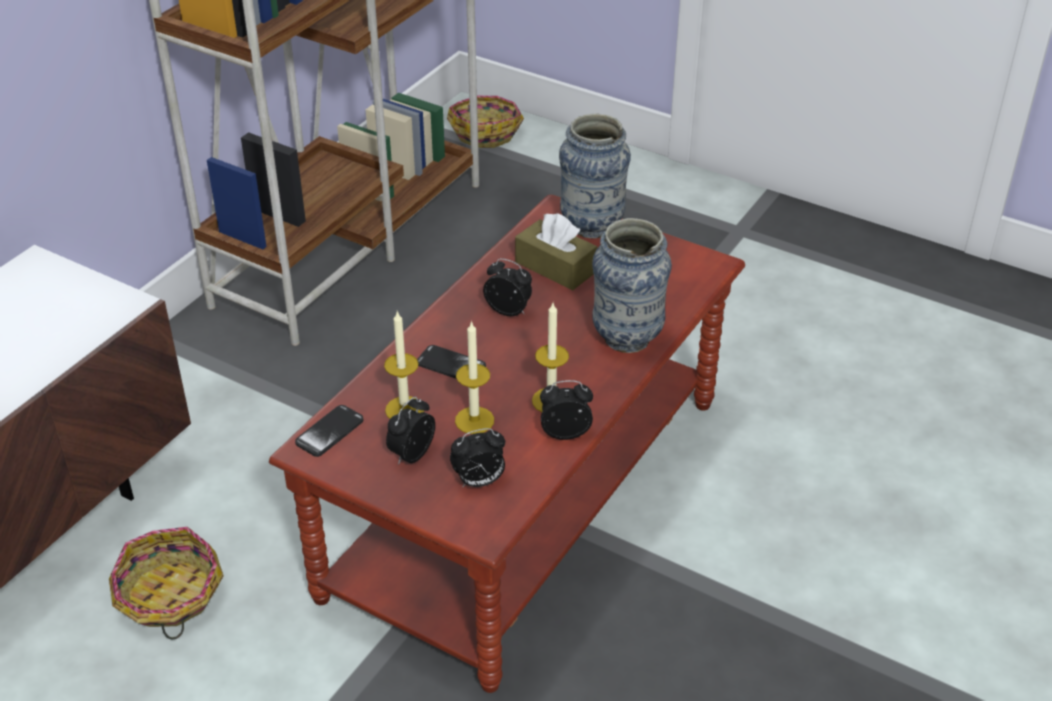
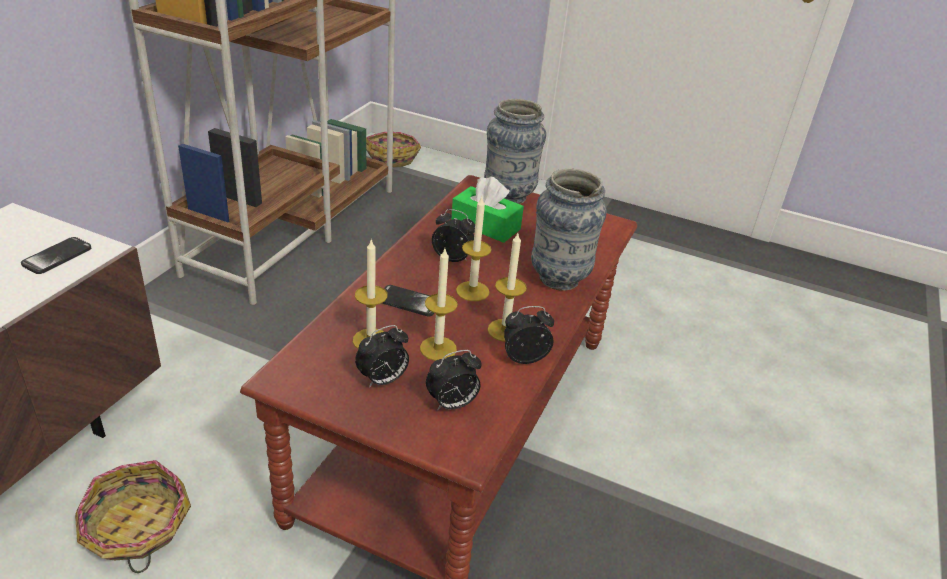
camera: 10 degrees left, 5 degrees down
phone [295,405,363,457] -> phone moved to [21,237,91,274]
alarm clock [386,397,435,465] -> alarm clock turned 150 degrees counterclockwise [355,325,409,388]
brown tissue box [515,213,598,291] -> green tissue box [451,176,524,243]
none -> candle [456,197,492,301]

